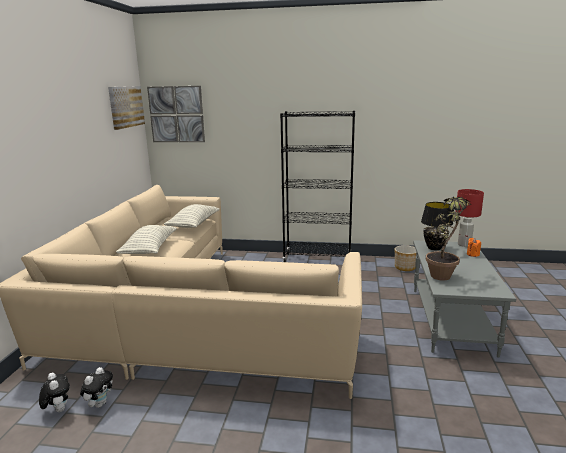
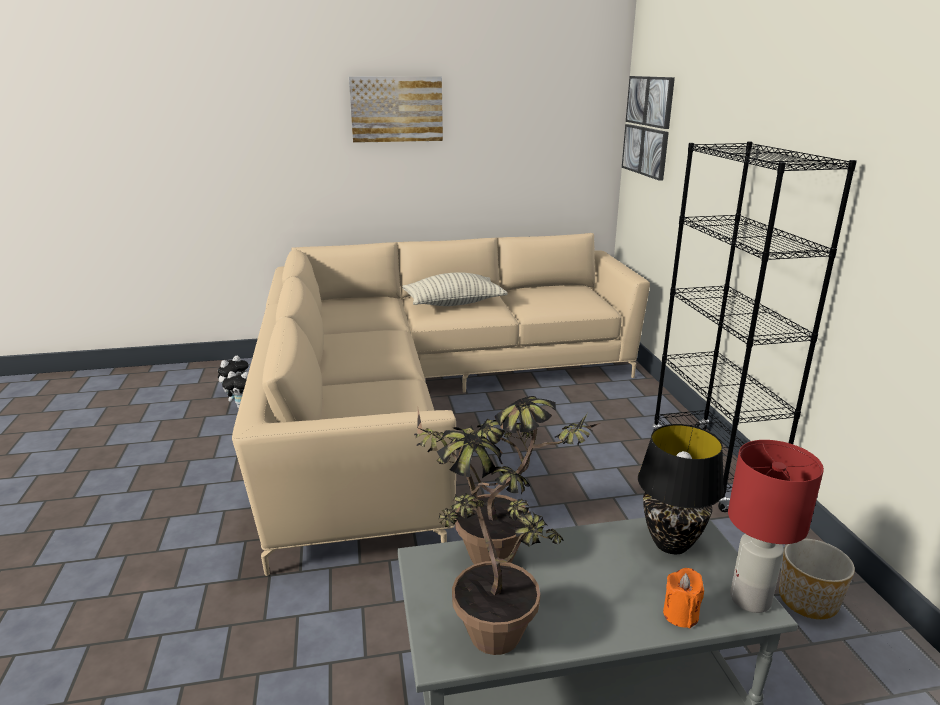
camera: 70 degrees right, 5 degrees up
picture [108,86,145,130] -> picture moved to [349,76,443,143]
pillow [164,204,219,228] -> none
none -> potted plant [414,409,564,655]

